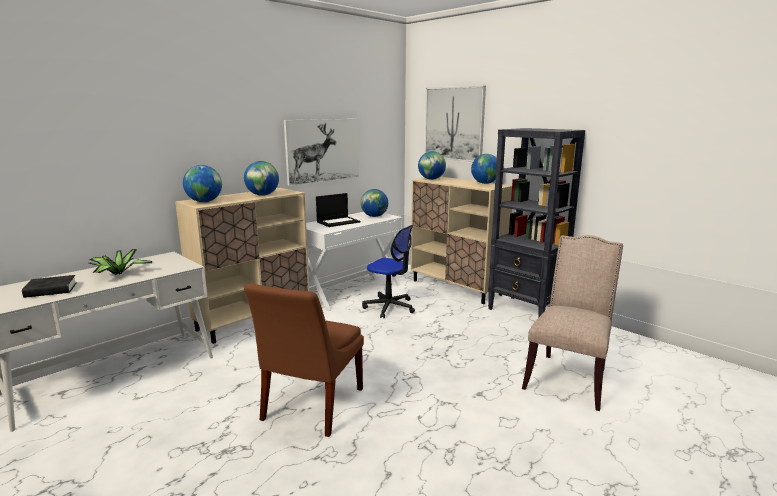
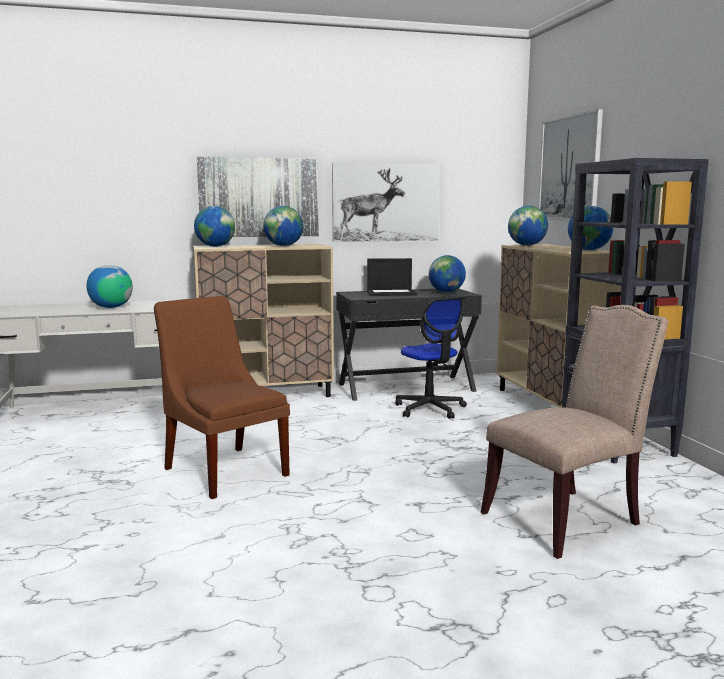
camera: 30 degrees right, 5 degrees down
black book [22,275,76,298] -> none
potted plant [88,249,152,275] -> globe [86,265,133,308]
brown chair [244,283,364,437] -> brown chair turned 90 degrees clockwise [154,296,290,499]
white desk [306,212,403,311] -> black desk [336,289,482,401]
none -> picture [197,157,319,237]

